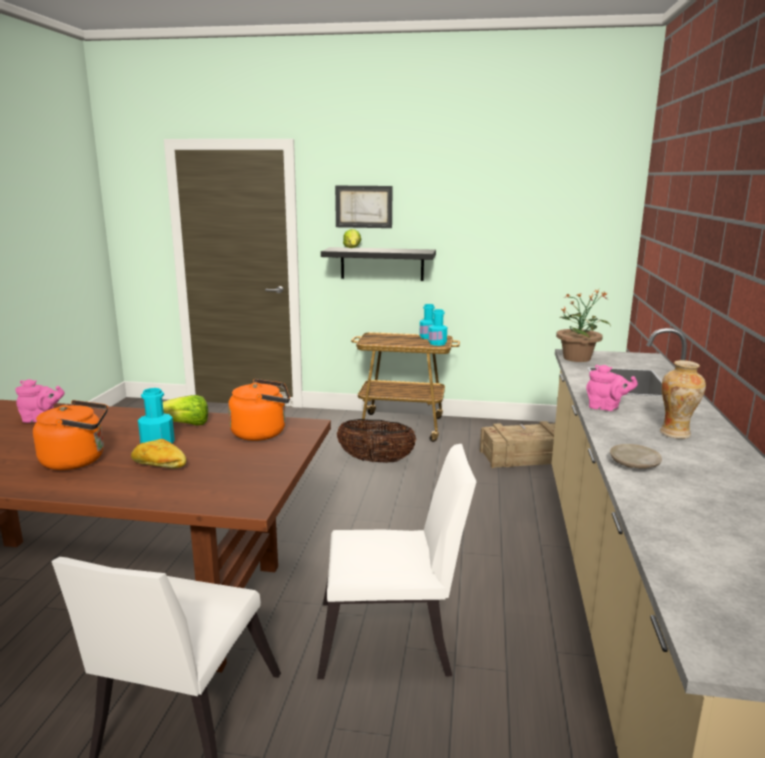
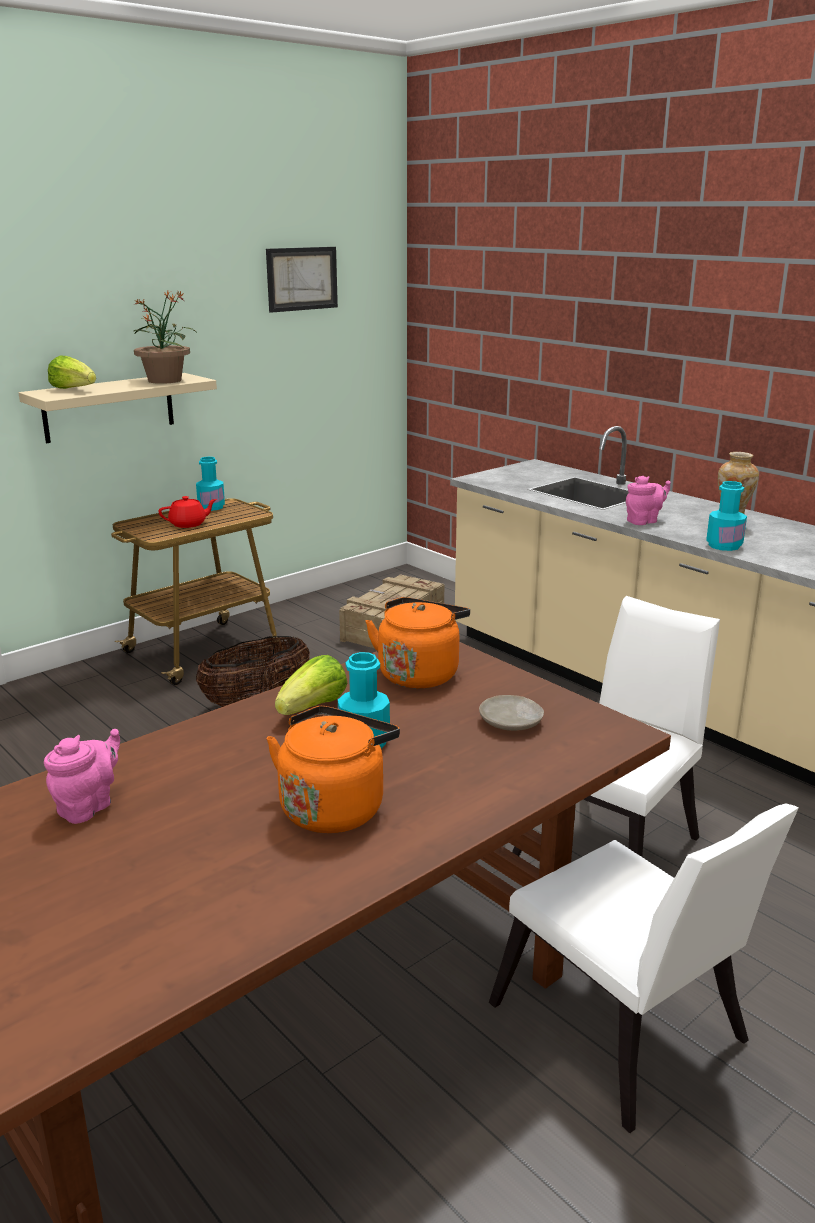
camera: 50 degrees left, 5 degrees up
bread [131,439,186,469] -> none
black shelf [321,247,436,281] -> beige shelf [19,373,217,443]
picture [335,186,393,228] -> picture moved to [266,247,338,313]
turquoise bottle [429,309,447,346] -> turquoise bottle moved to [706,481,747,551]
potted plant [556,289,611,362] -> potted plant moved to [133,290,197,384]
beige plate [610,444,662,469] -> beige plate moved to [479,695,544,731]
none -> red teapot [158,496,217,528]

